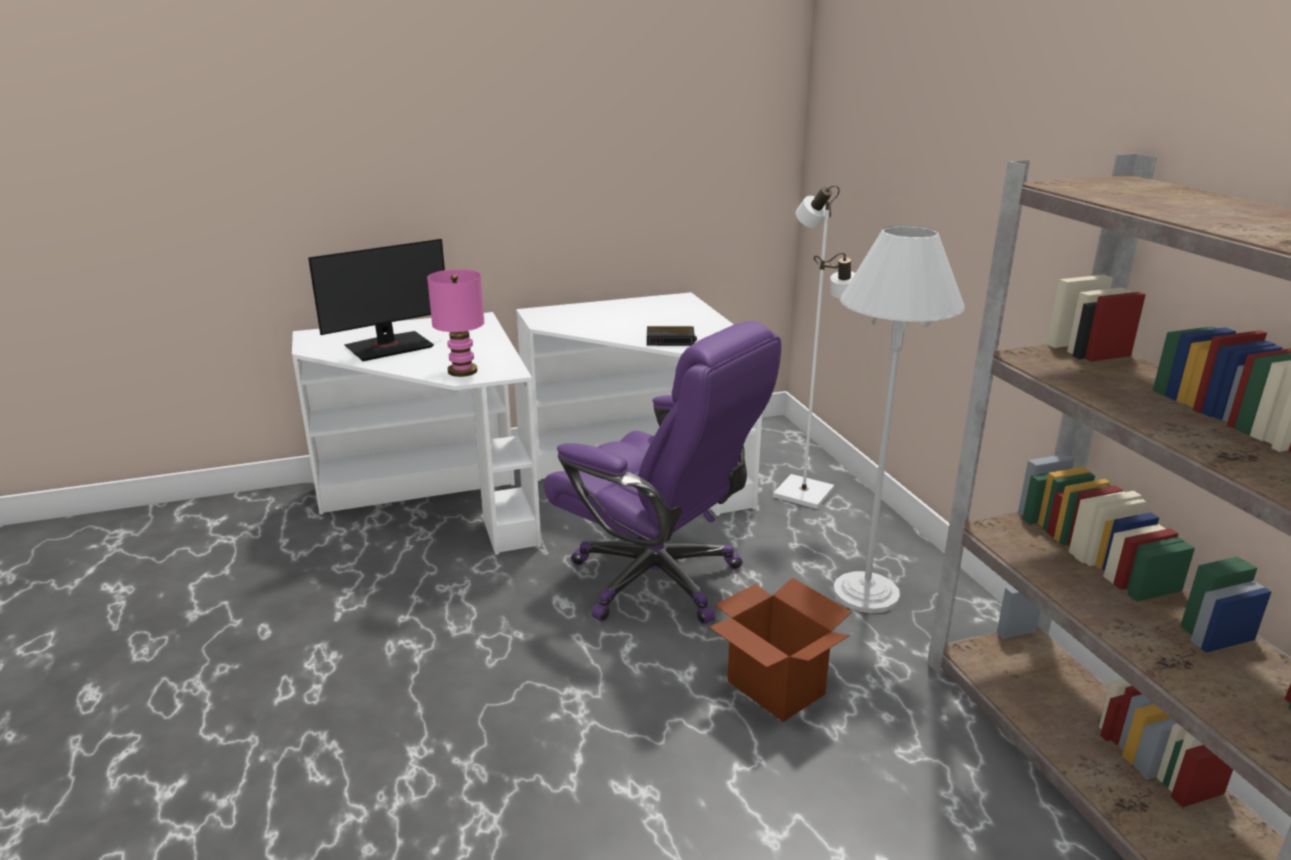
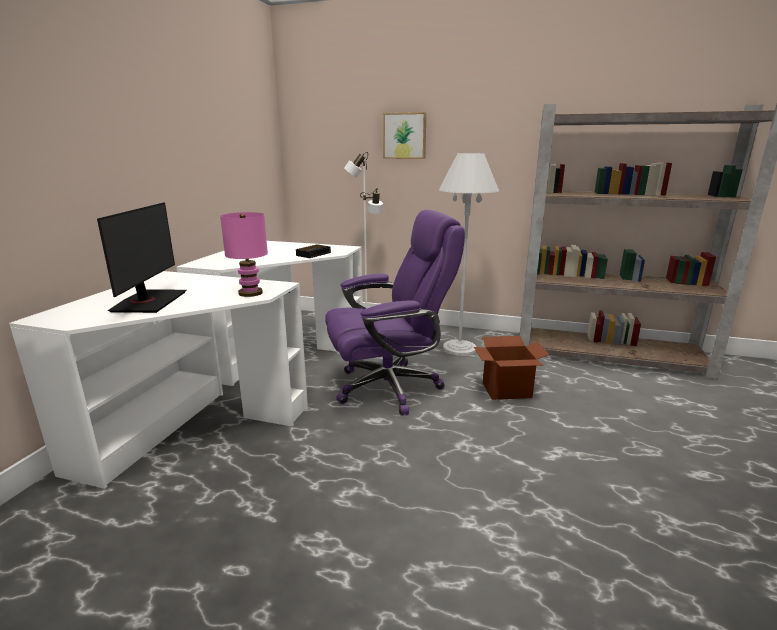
camera: 55 degrees left, 5 degrees down
none -> picture [383,112,426,159]

